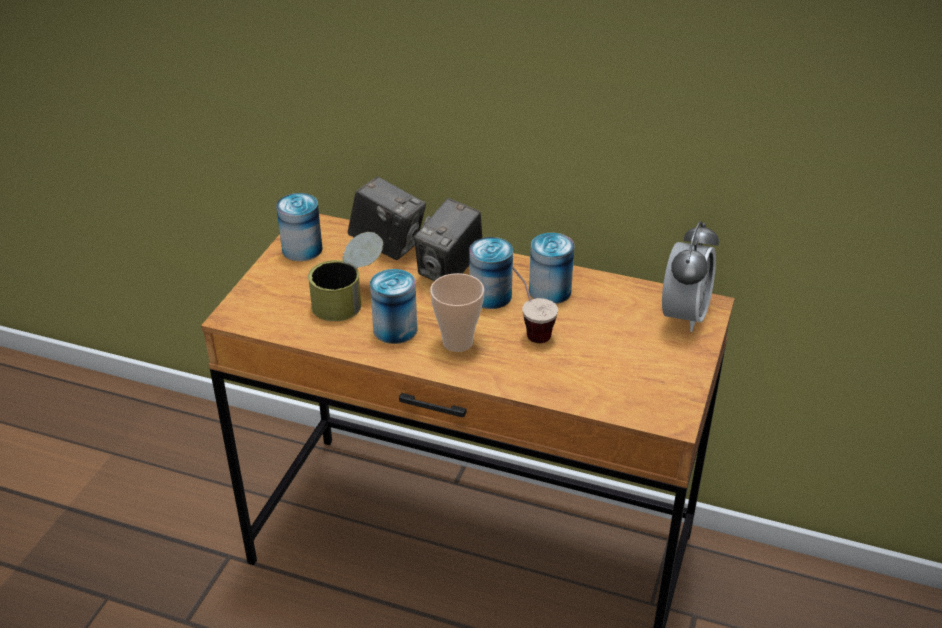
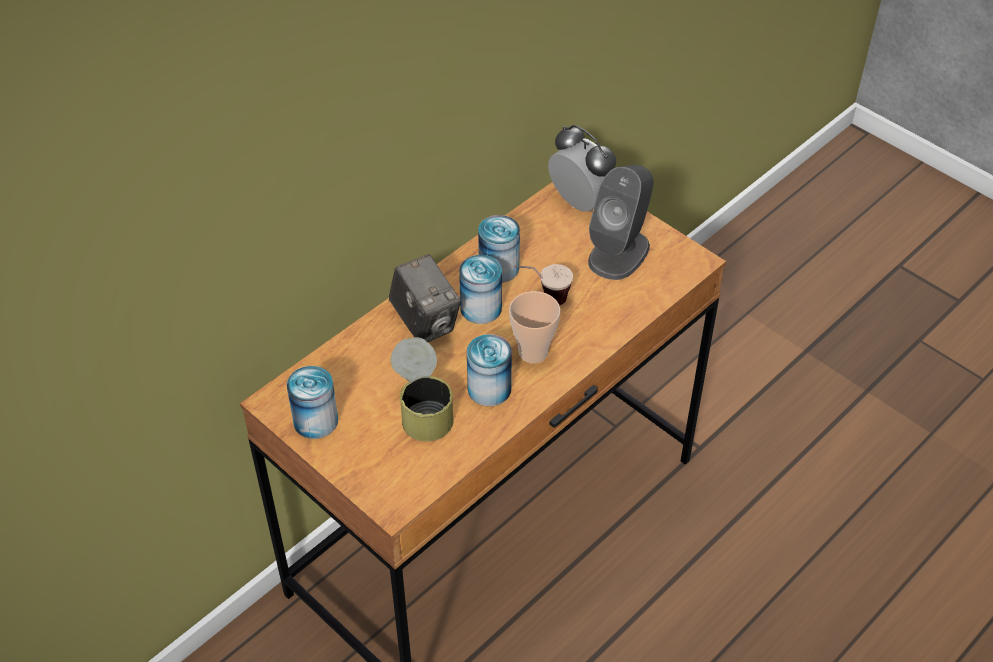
camera: 65 degrees left, 10 degrees up
camera [348,177,426,260] -> none
none -> grey speaker [588,165,653,280]

